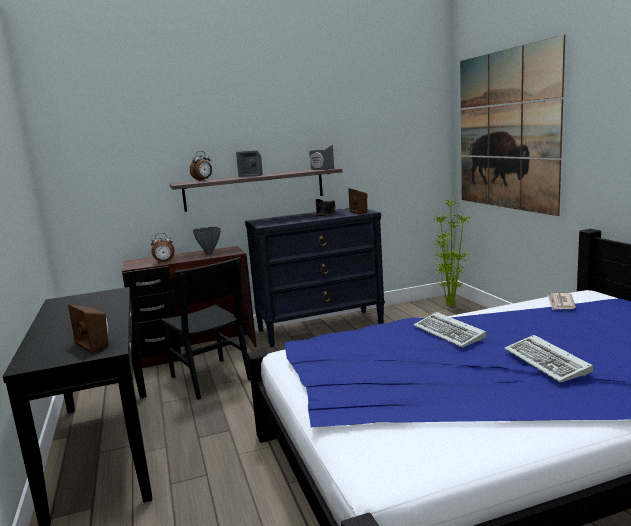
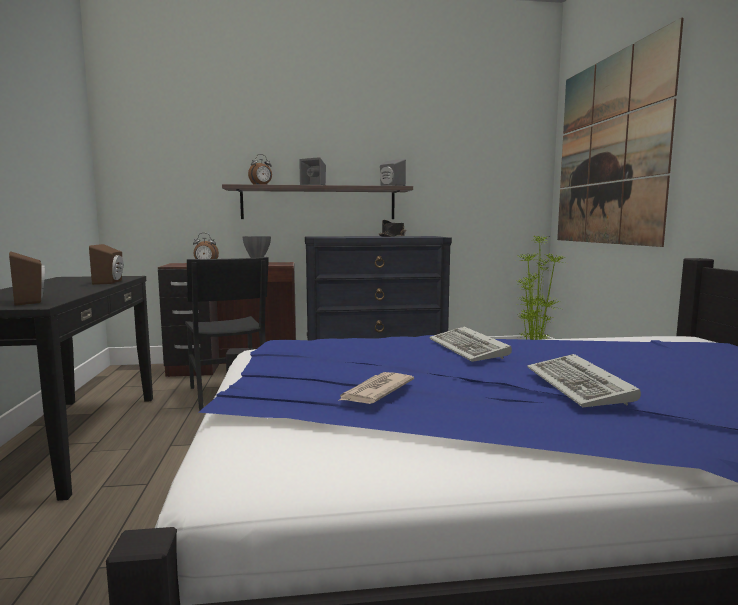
camera: 10 degrees right, 5 degrees down
brown speaker [348,188,368,214] -> brown speaker moved to [89,244,123,285]
newspaper [548,293,576,310] -> newspaper moved to [338,372,414,404]

